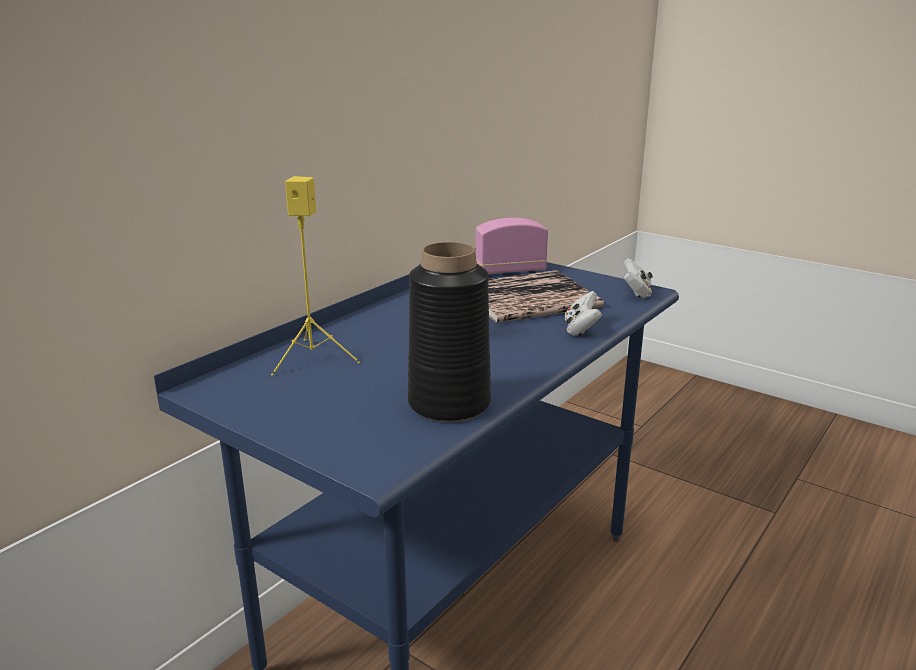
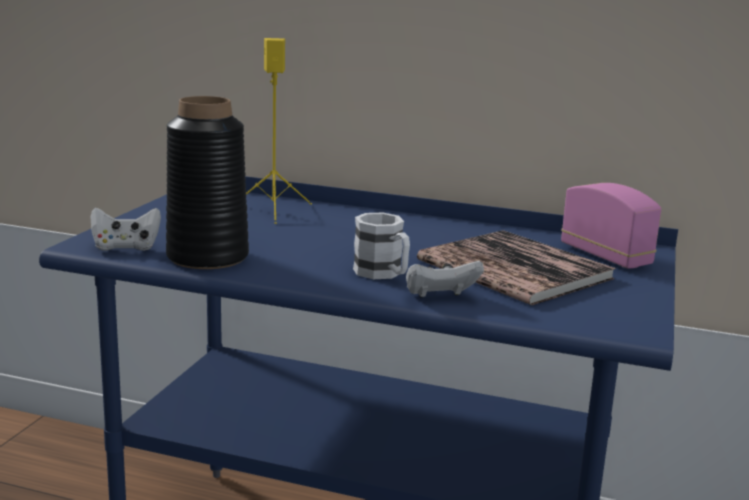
camera: 70 degrees right, 5 degrees down
white game controller [623,258,653,298] -> white game controller moved to [90,208,161,251]
none -> white mug [353,213,410,279]

